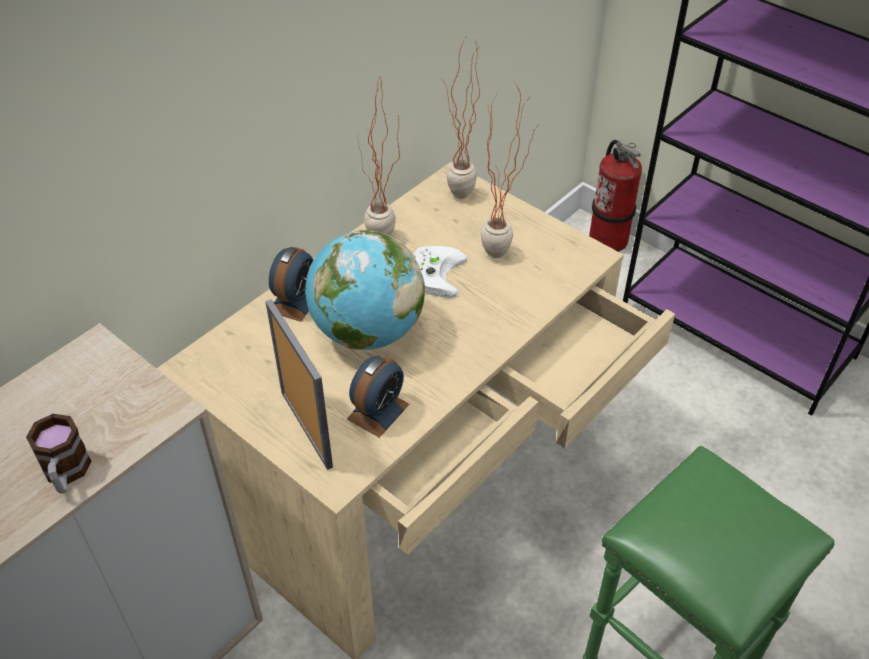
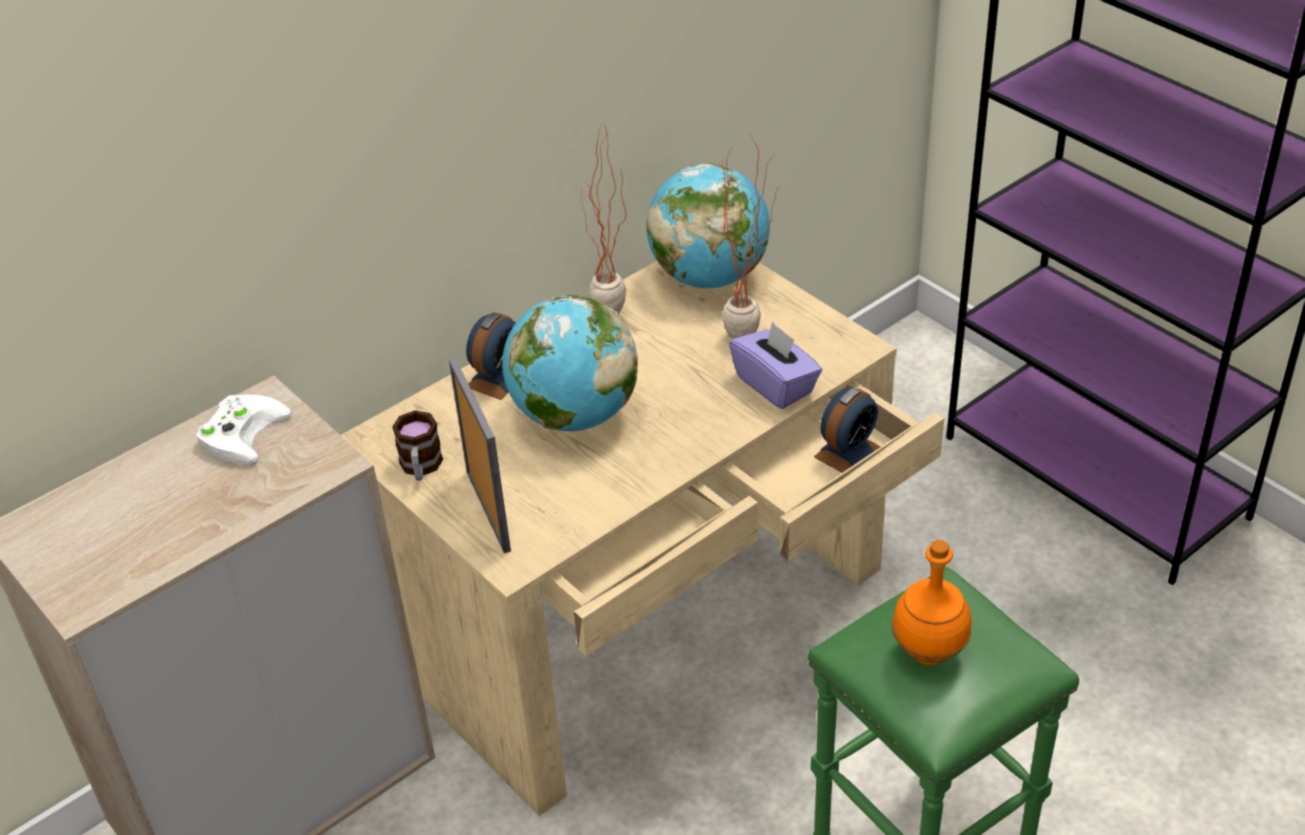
camera: 10 degrees right, 5 degrees down
mug [26,414,91,493] -> mug moved to [392,410,443,481]
alarm clock [347,356,410,438] -> alarm clock moved to [814,388,881,473]
white game controller [414,246,467,298] -> white game controller moved to [197,395,292,465]
potted plant [441,35,480,199] -> globe [647,163,770,288]
fire extinguisher [589,140,642,252] -> none
none -> purple tissue box [729,321,822,409]
none -> orange bottle [892,540,972,665]

